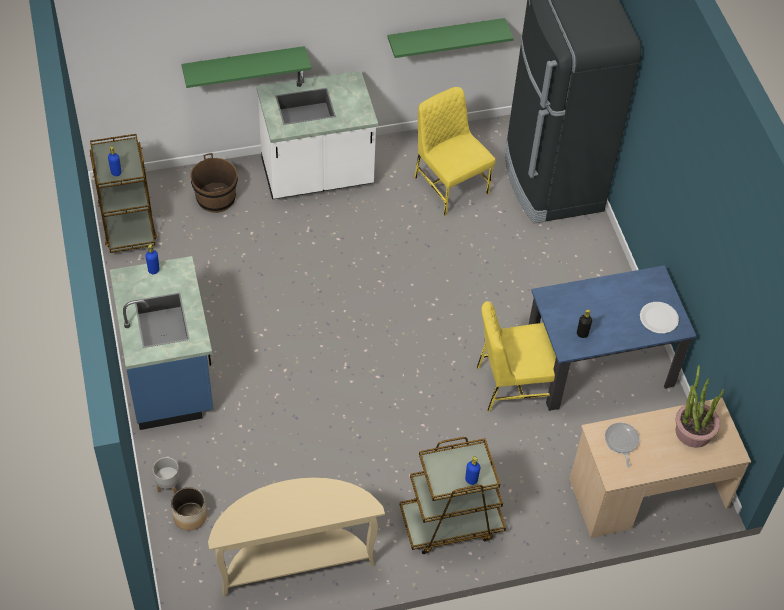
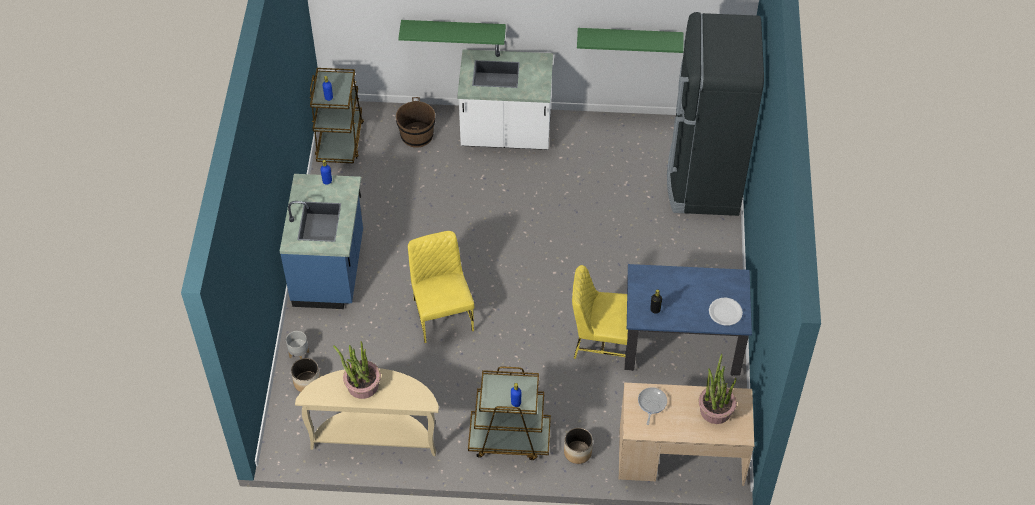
camera: 20 degrees right, 0 degrees up
yellow chair [414,87,495,216] -> yellow chair moved to [408,231,474,343]
none -> potted plant [333,341,381,399]
none -> planter [564,428,593,464]

